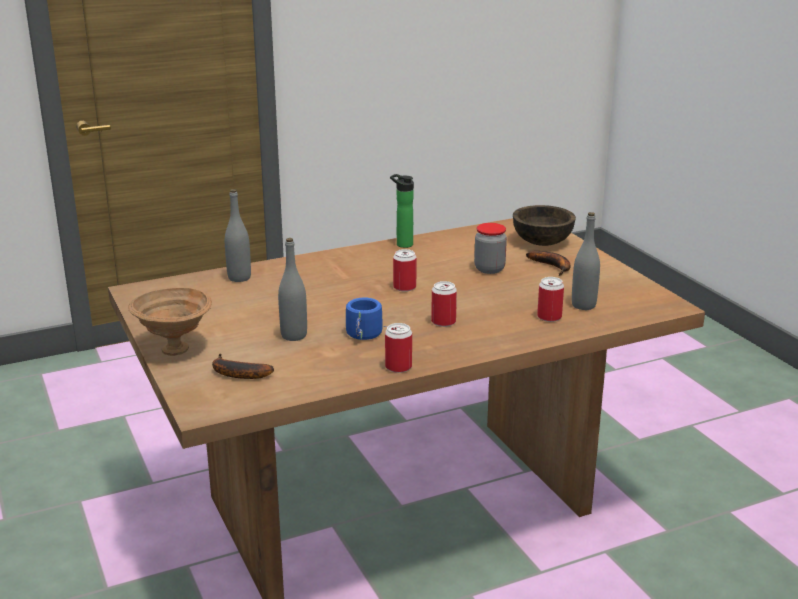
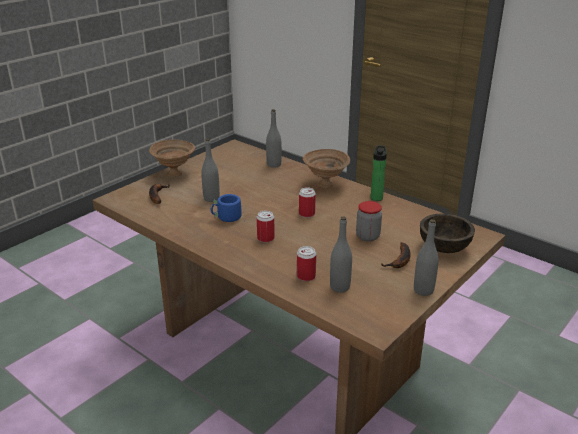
camera: 65 degrees right, 5 degrees up
can [385,323,412,373] -> none
none -> brown bowl [303,149,350,188]
none -> grey bottle [414,219,439,296]

